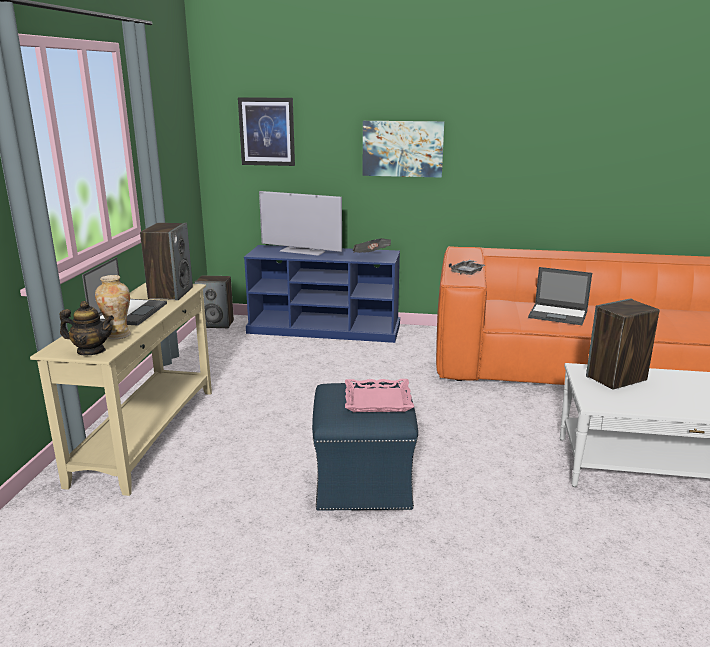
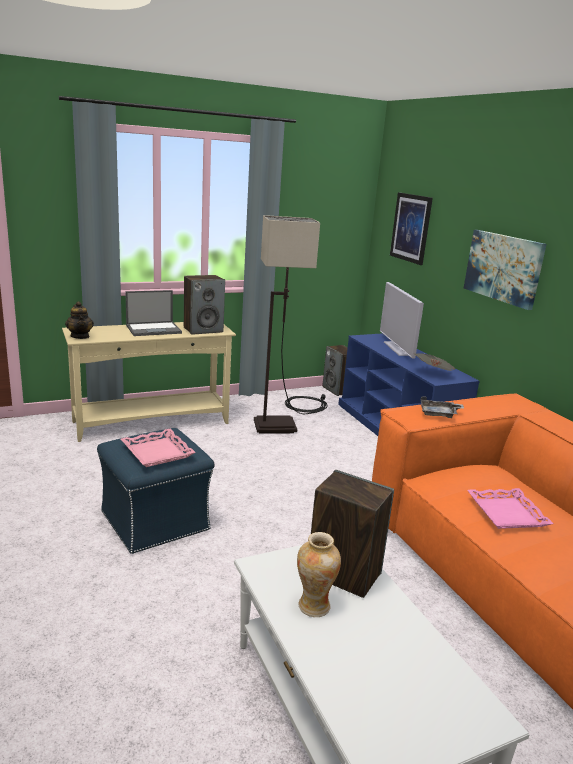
camera: 55 degrees right, 0 degrees up
vase [95,275,131,340] -> vase moved to [297,532,341,617]
laptop [528,267,592,325] -> pink tray [467,488,554,529]
none -> floor lamp [254,215,328,434]

